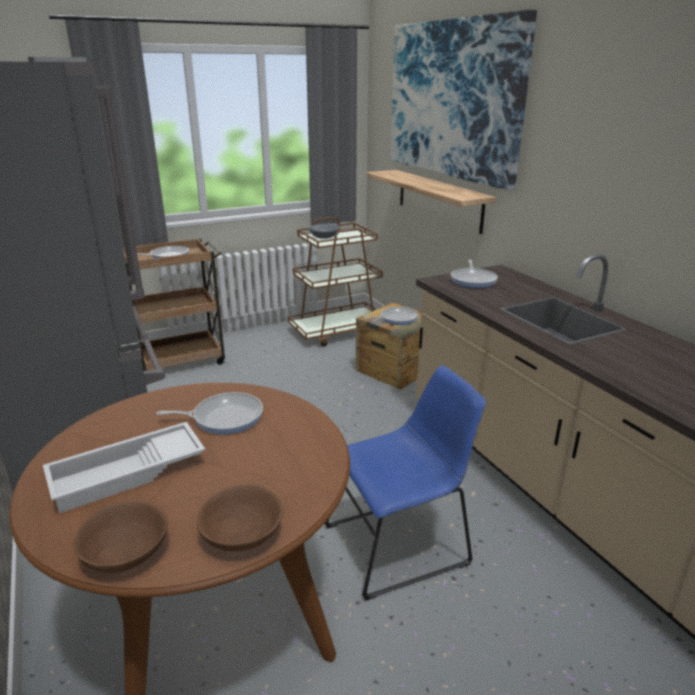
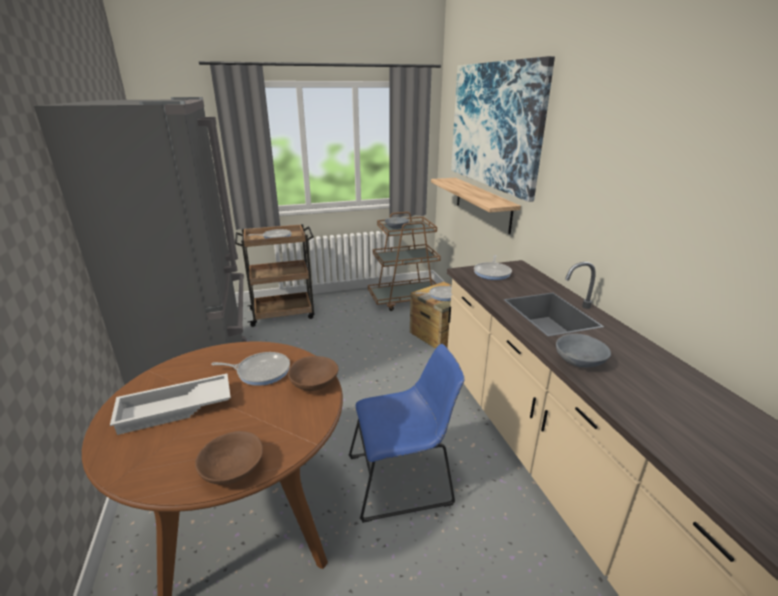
camera: 10 degrees right, 0 degrees up
brown bowl [74,501,168,573] -> brown bowl moved to [288,356,339,391]
none -> grey bowl [556,334,611,368]

